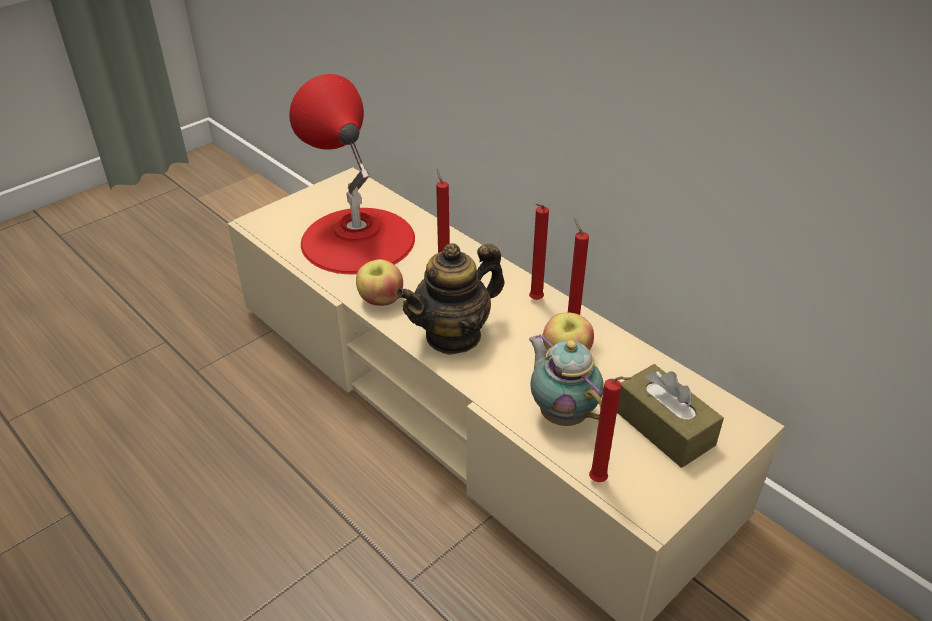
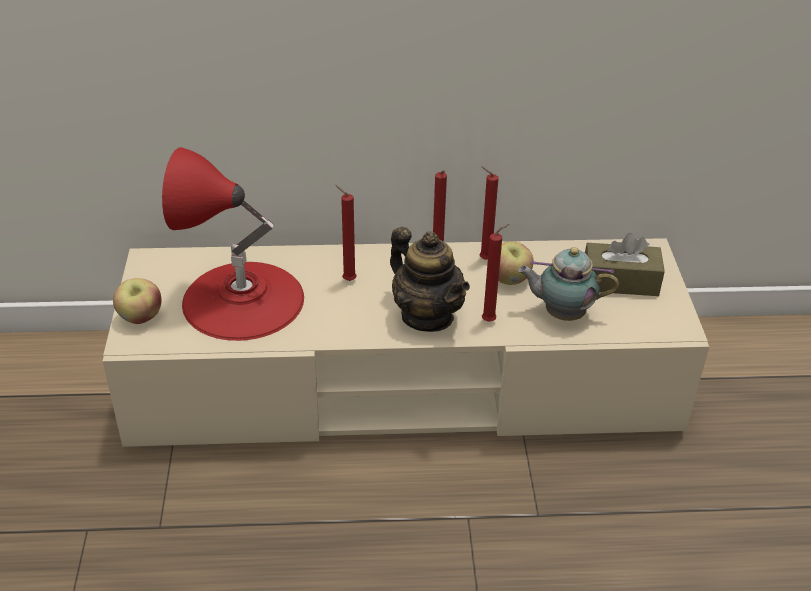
camera: 50 degrees left, 0 degrees up
apple [356,259,403,306] -> apple moved to [113,278,161,324]
teapot [396,243,505,355] -> teapot turned 45 degrees counterclockwise [390,227,470,332]
red candle [589,376,632,482] -> red candle moved to [482,224,509,322]

